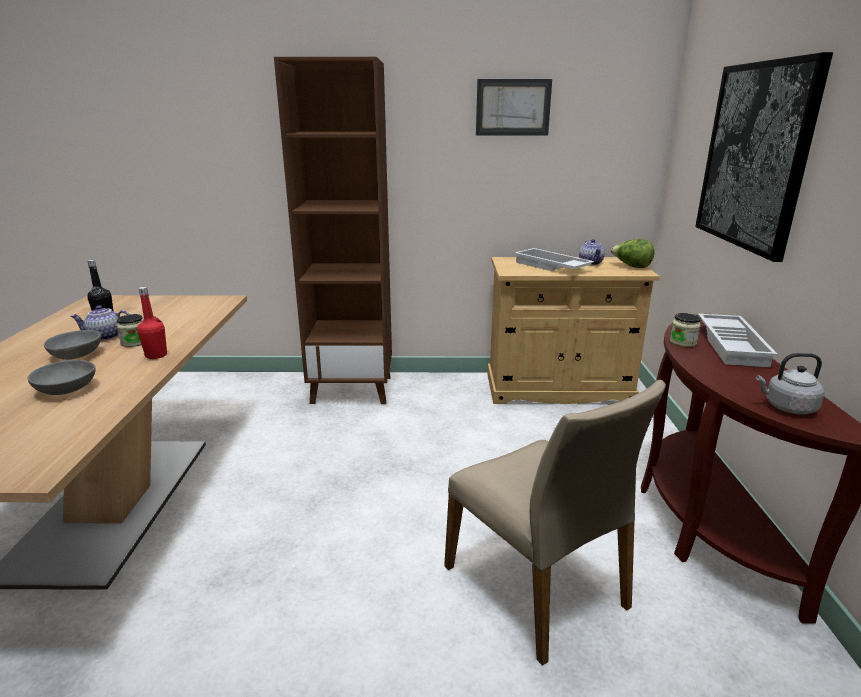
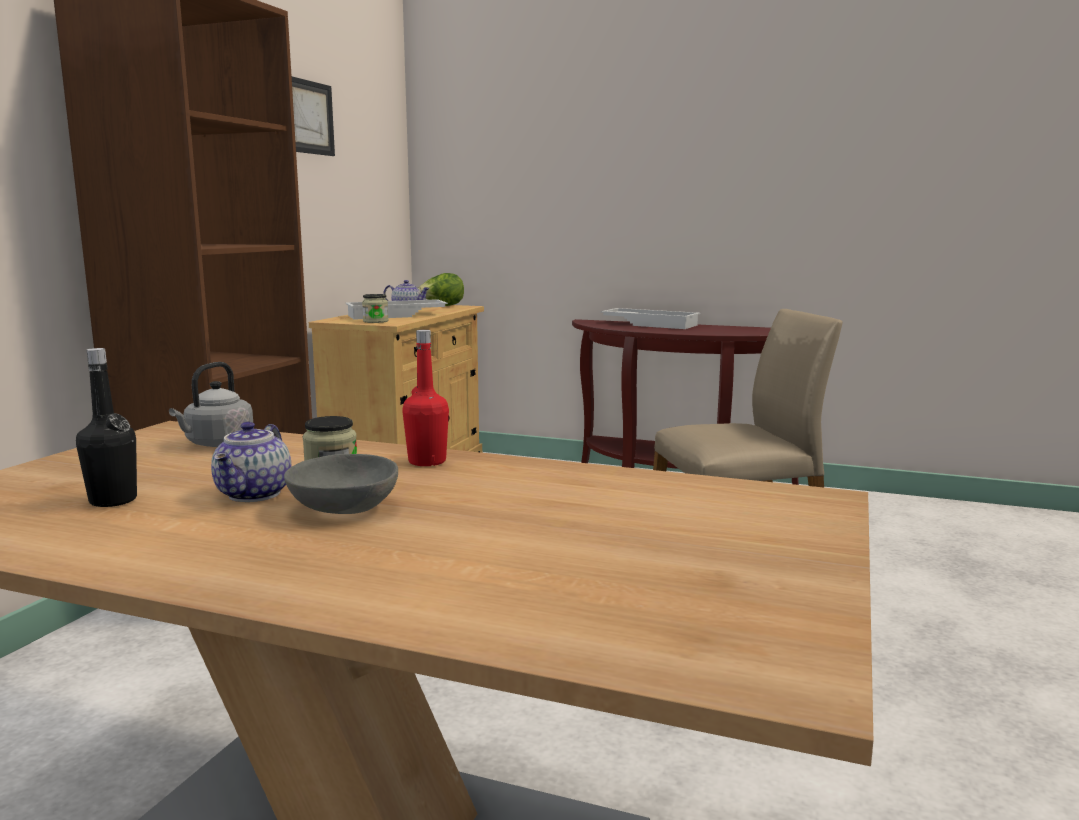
camera: 70 degrees left, 10 degrees down
grey bowl [27,360,95,395] -> none
jar [669,313,701,347] -> jar moved to [362,294,388,323]
picture [695,52,833,262] -> none
grey kettle [756,353,825,415] -> grey kettle moved to [169,362,254,447]

